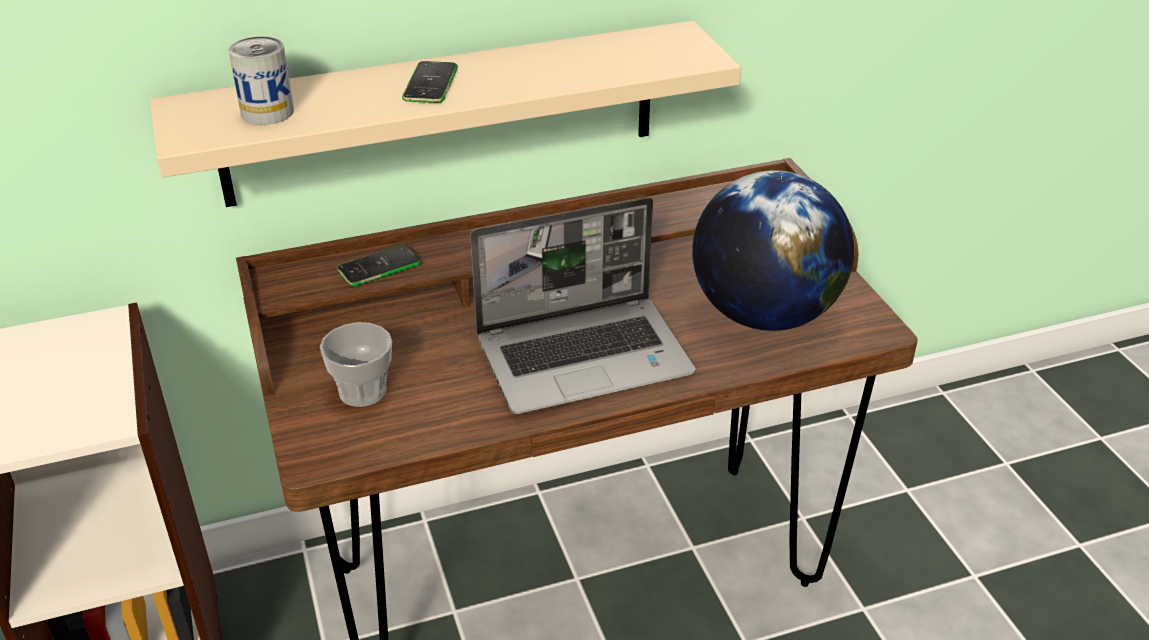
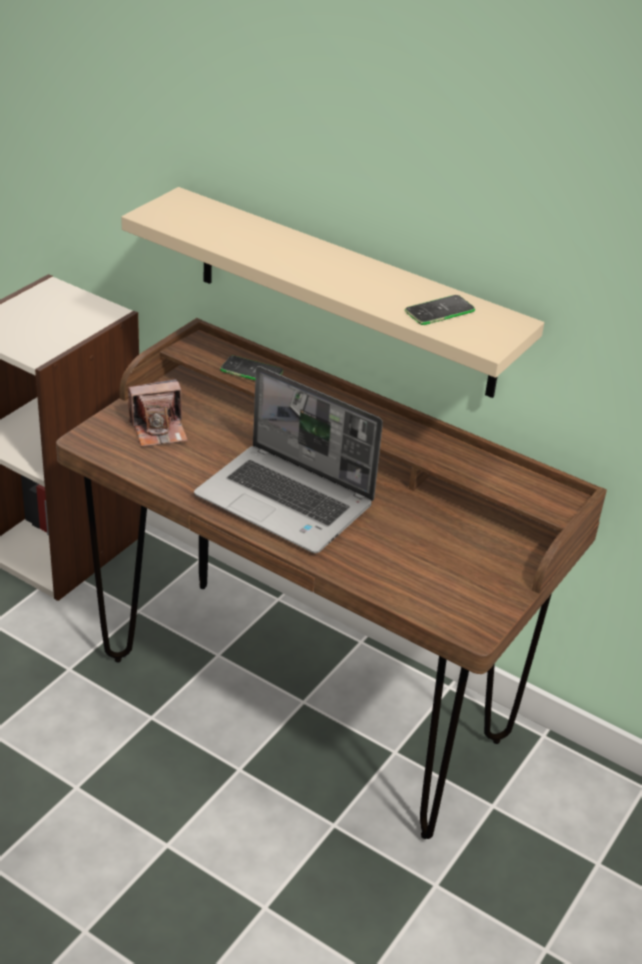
camera: 50 degrees right, 0 degrees up
can [229,36,294,125] -> none
cup [320,322,392,407] -> camera [128,379,188,447]
phone [402,61,458,103] -> phone moved to [405,295,475,325]
globe [692,170,854,331] -> none

